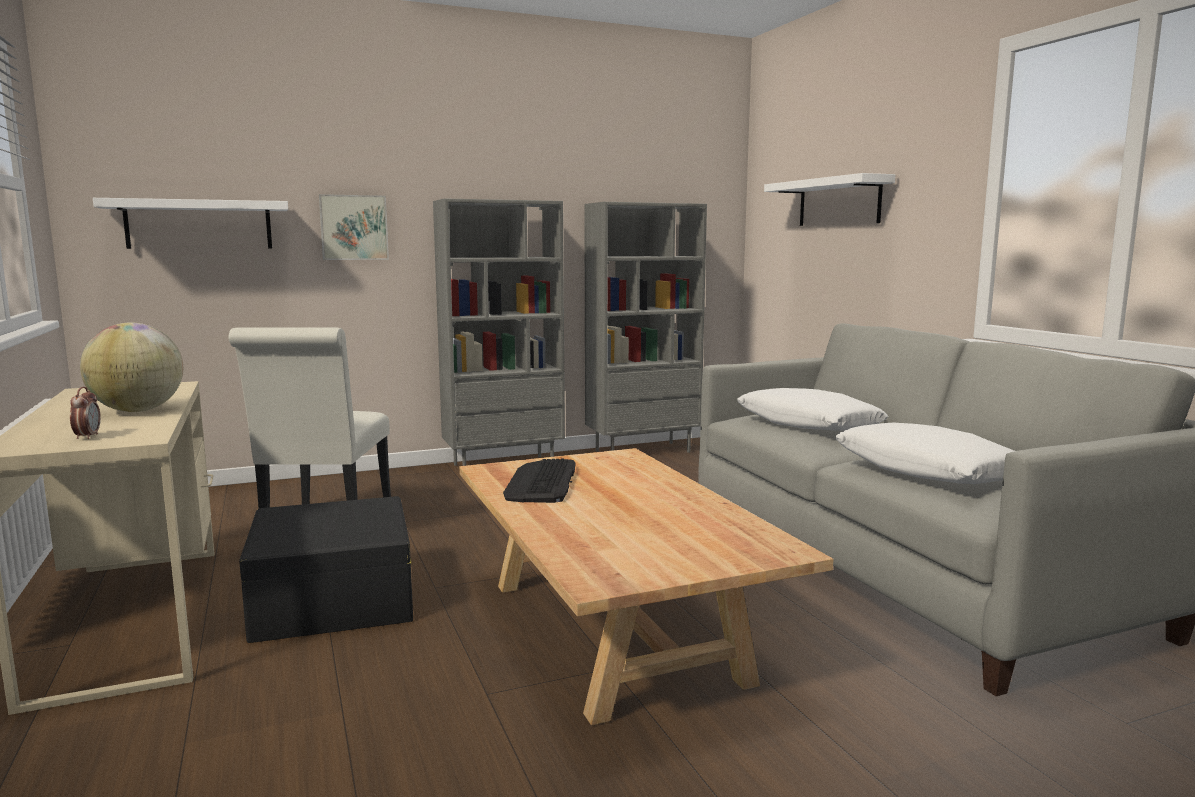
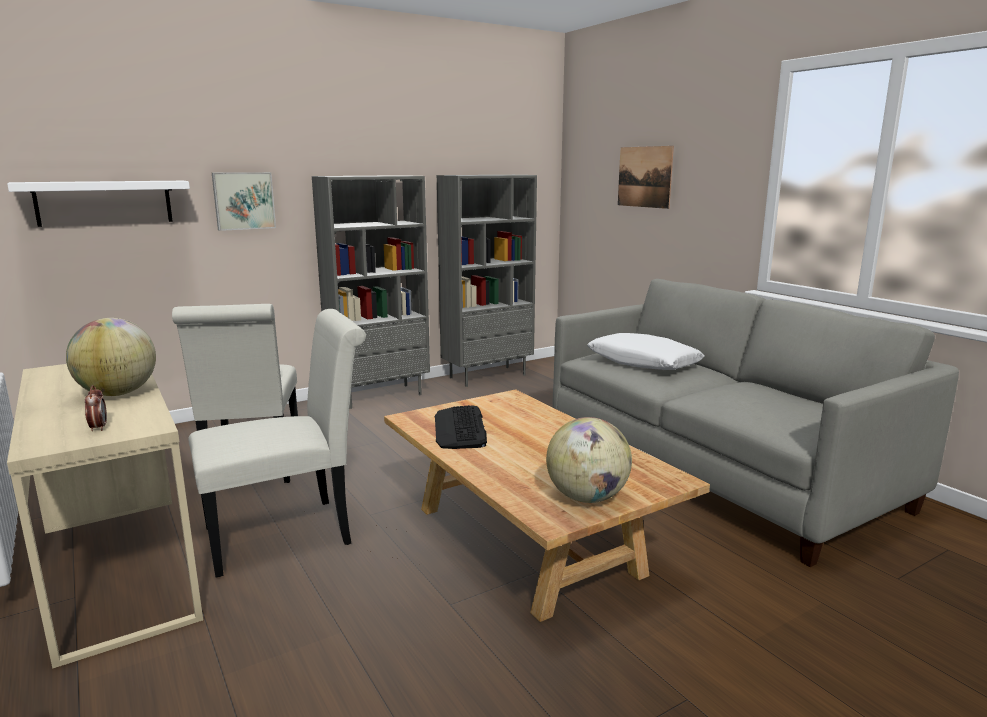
camera: 10 degrees left, 5 degrees up
black storage box [239,496,413,643] -> white chair [188,309,366,578]
white shelf [764,173,895,226] -> picture [618,146,674,209]
white pillow [835,423,1014,484] -> none
none -> globe [546,417,632,503]

